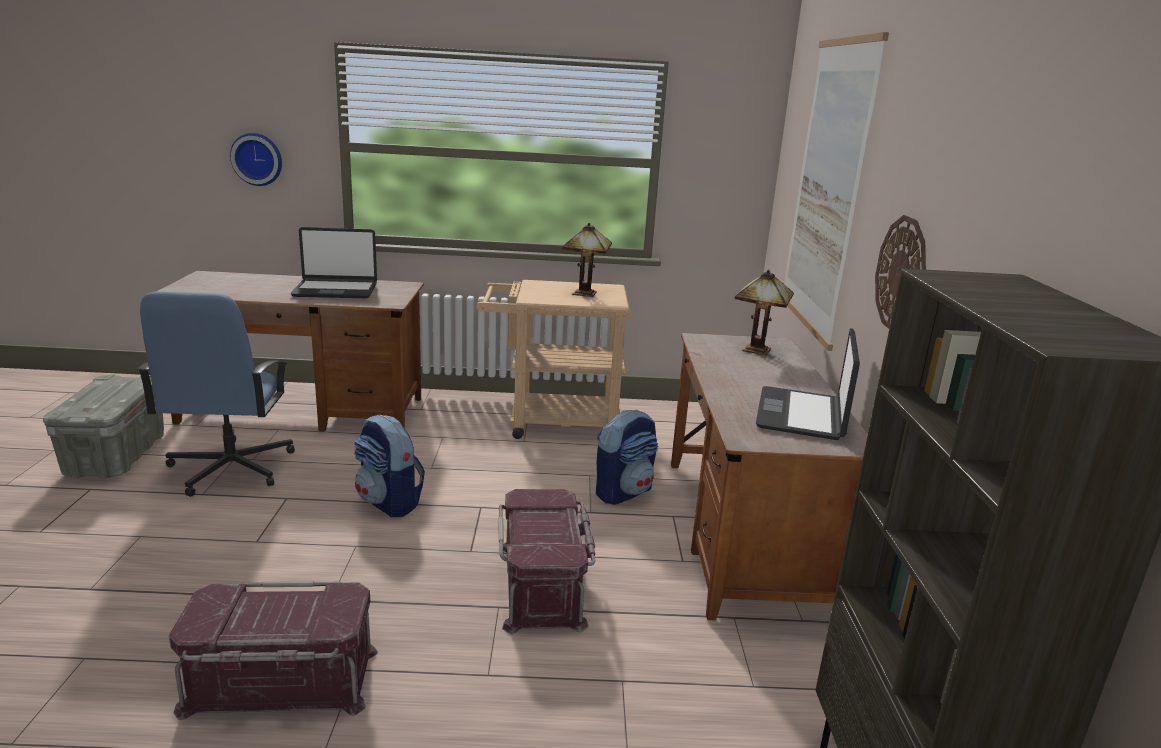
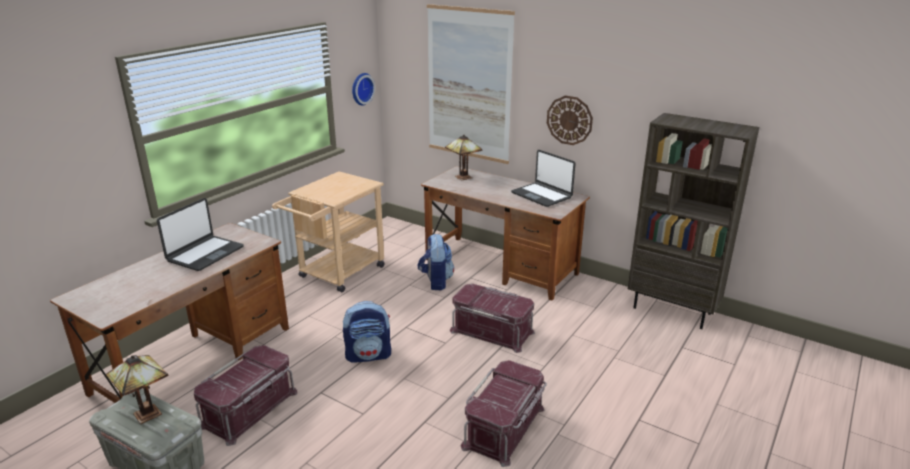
camera: 55 degrees left, 5 degrees up
blue office chair [137,292,295,497] -> red storage box [194,345,297,446]
wall clock [230,133,282,186] -> wall clock moved to [352,73,375,106]
table lamp [562,223,612,297] -> table lamp moved to [106,355,168,424]

